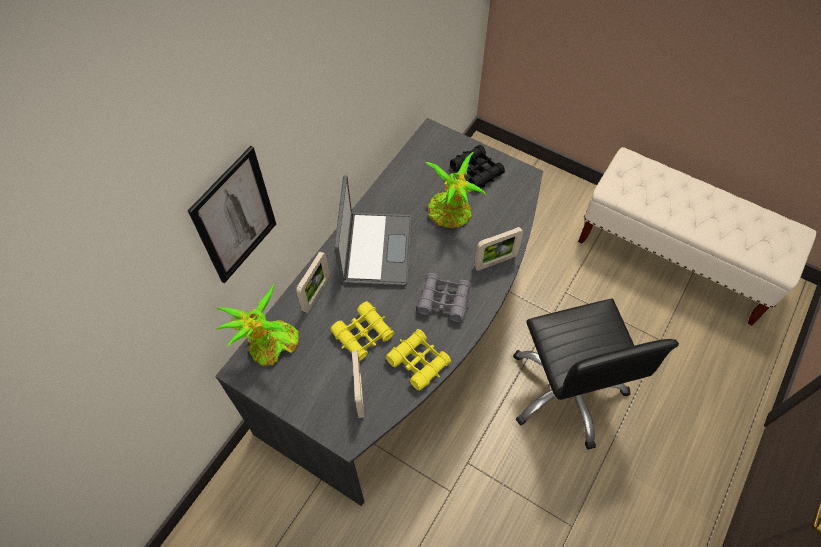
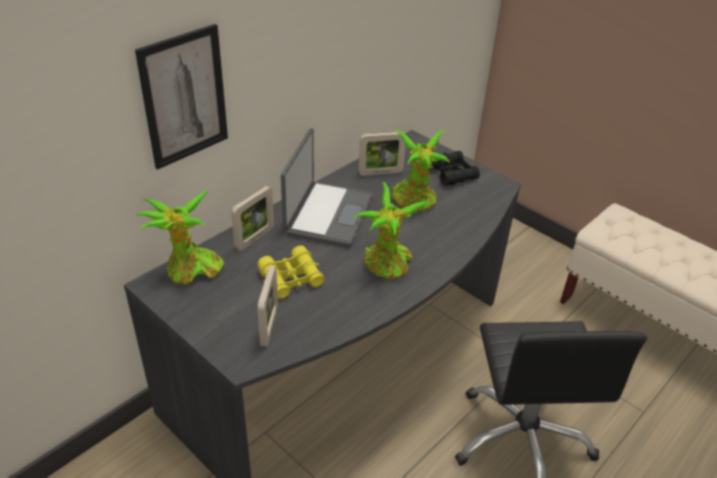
camera: 10 degrees right, 20 degrees down
yellow binoculars [386,329,451,391] -> none
grey binoculars [417,273,471,322] -> potted plant [353,182,432,279]
picture frame [474,227,523,271] -> picture frame moved to [358,132,406,176]

